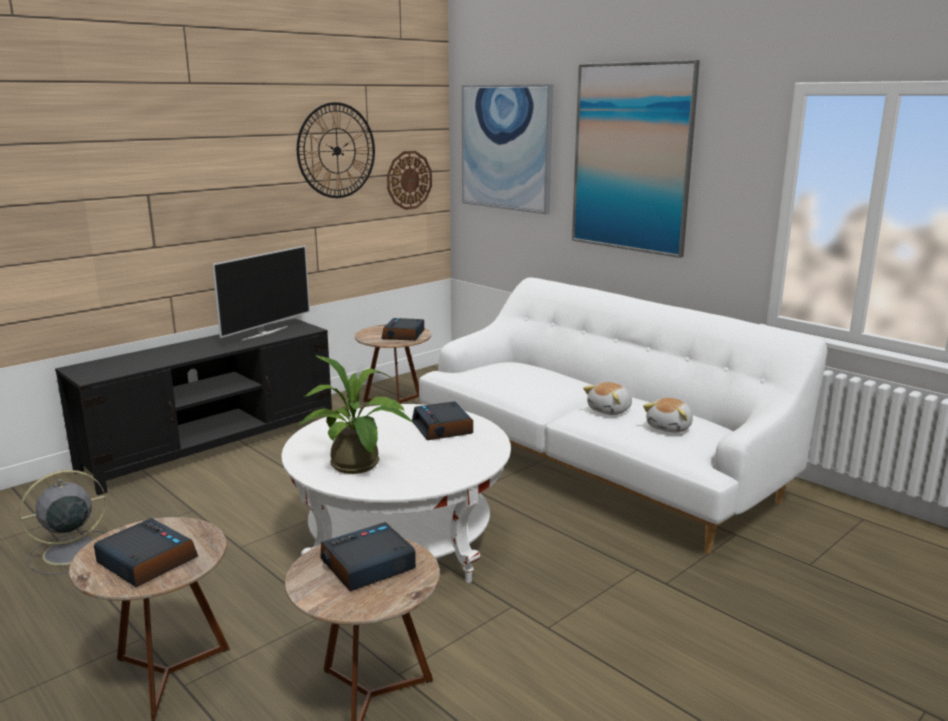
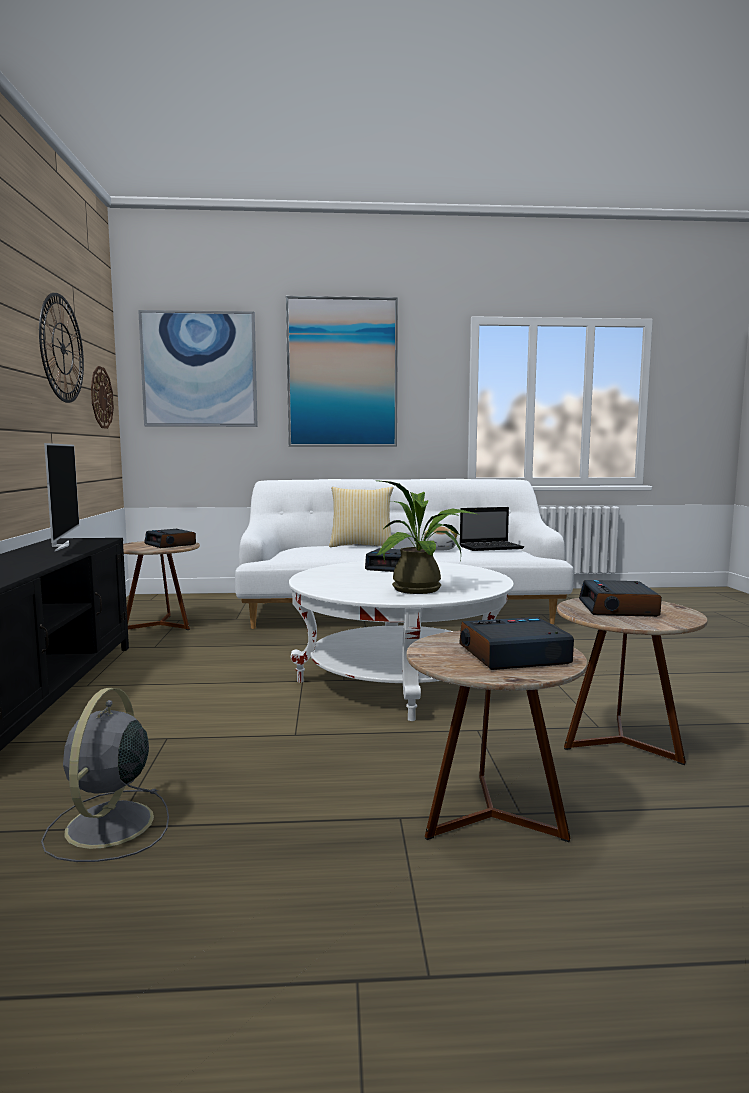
camera: 50 degrees left, 10 degrees down
plush toy [643,398,693,433] -> laptop [460,507,524,551]
none -> pillow [329,487,394,548]

